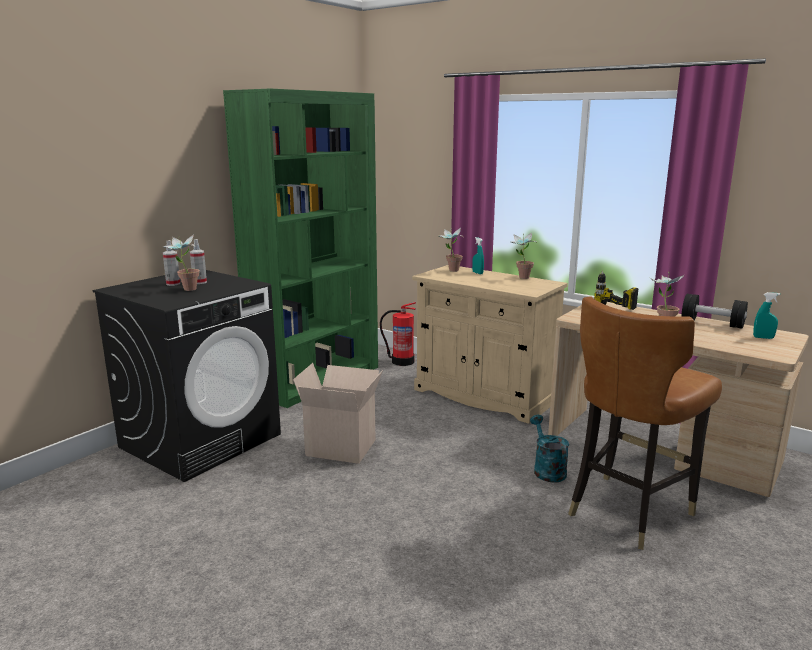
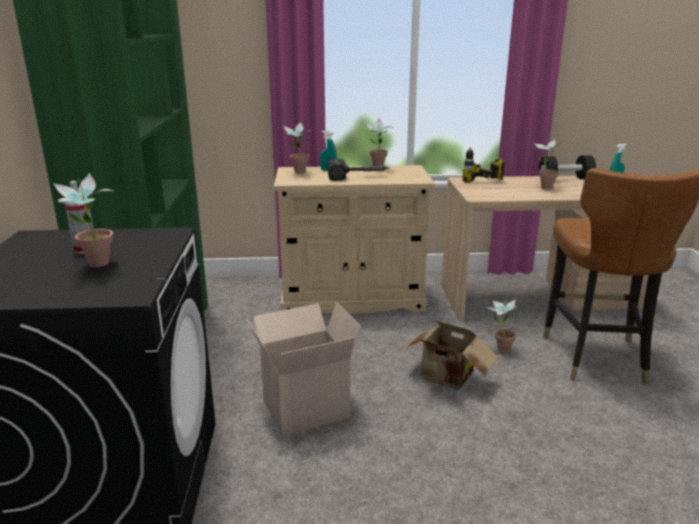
camera: 40 degrees left, 5 degrees up
spray bottle [163,240,180,286] -> none
fire extinguisher [380,302,416,366] -> none
turquoise watering can [530,415,569,483] -> potted plant [484,299,518,353]
none -> hammer [328,159,389,181]
none -> cardboard box [403,320,498,390]

